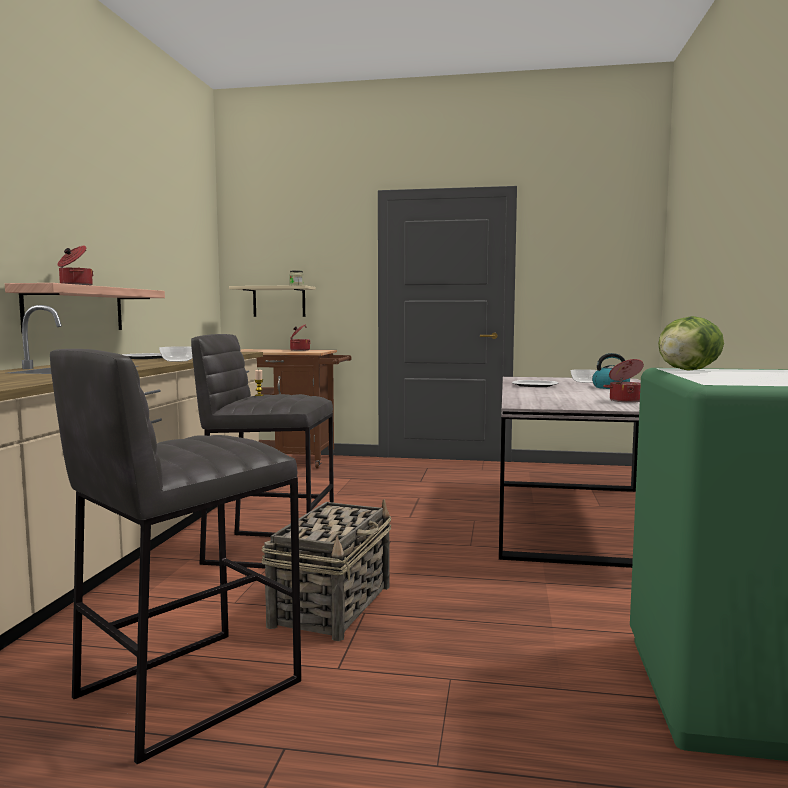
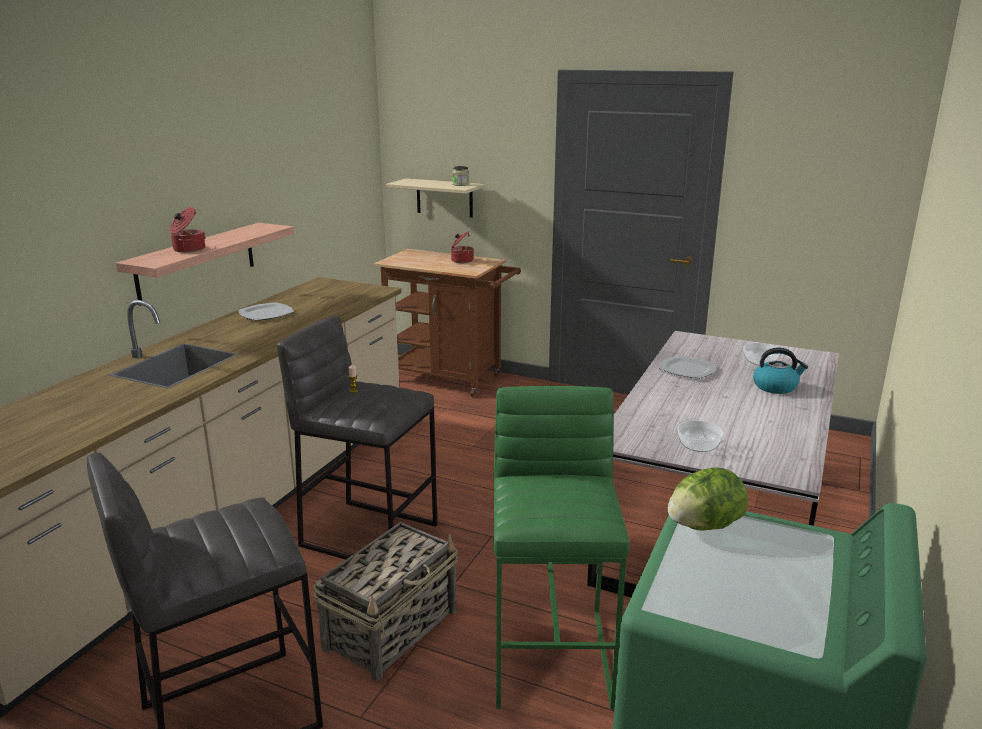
camera: 15 degrees right, 15 degrees up
bowl [159,346,192,362] -> bowl moved to [678,421,724,452]
cooking pot [603,359,644,403] -> none
none -> green stool [494,386,630,710]

